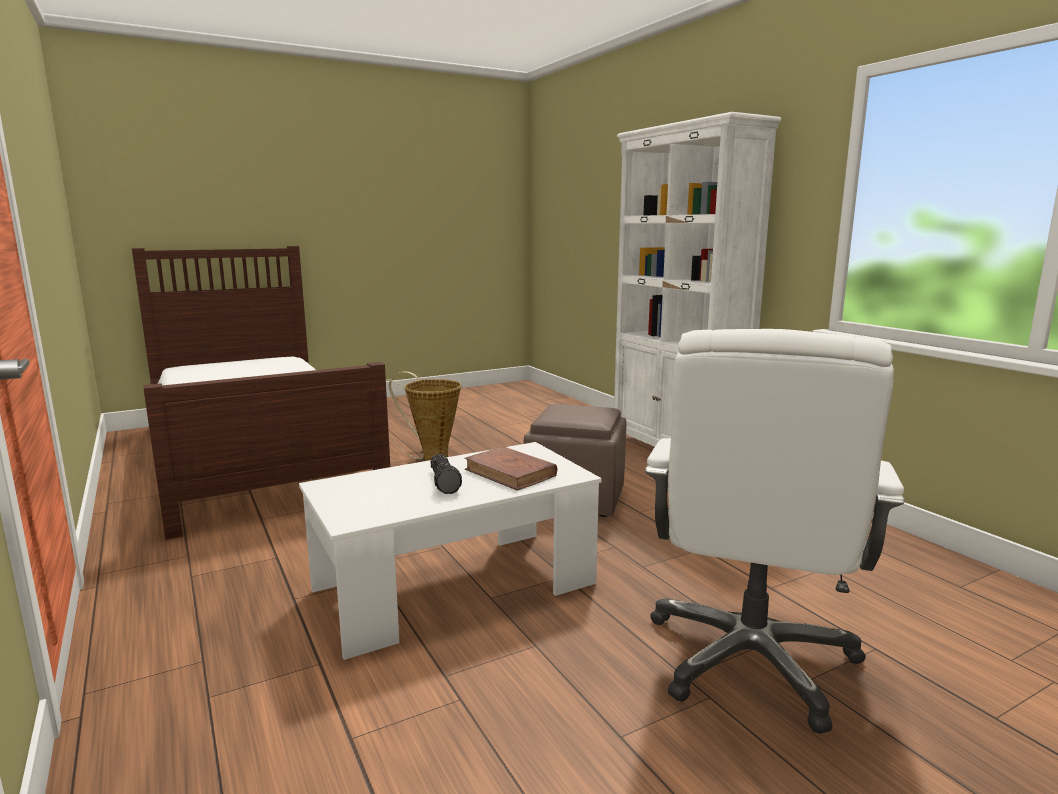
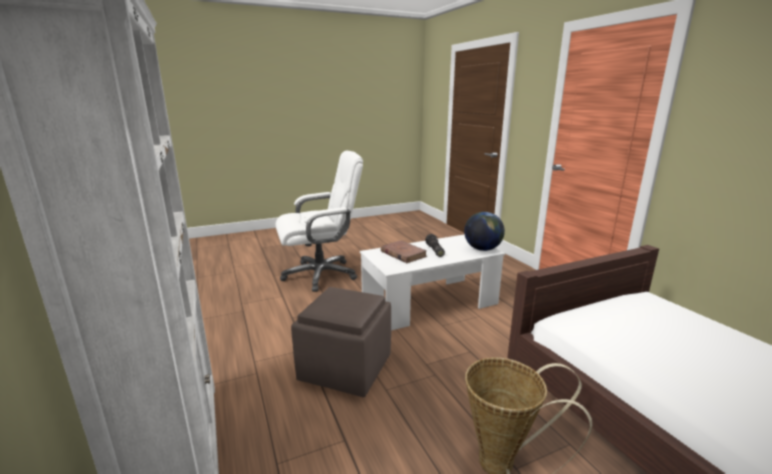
camera: 175 degrees left, 5 degrees up
white office chair [645,329,905,734] -> white office chair turned 45 degrees clockwise [275,150,363,292]
none -> globe [464,212,505,251]

